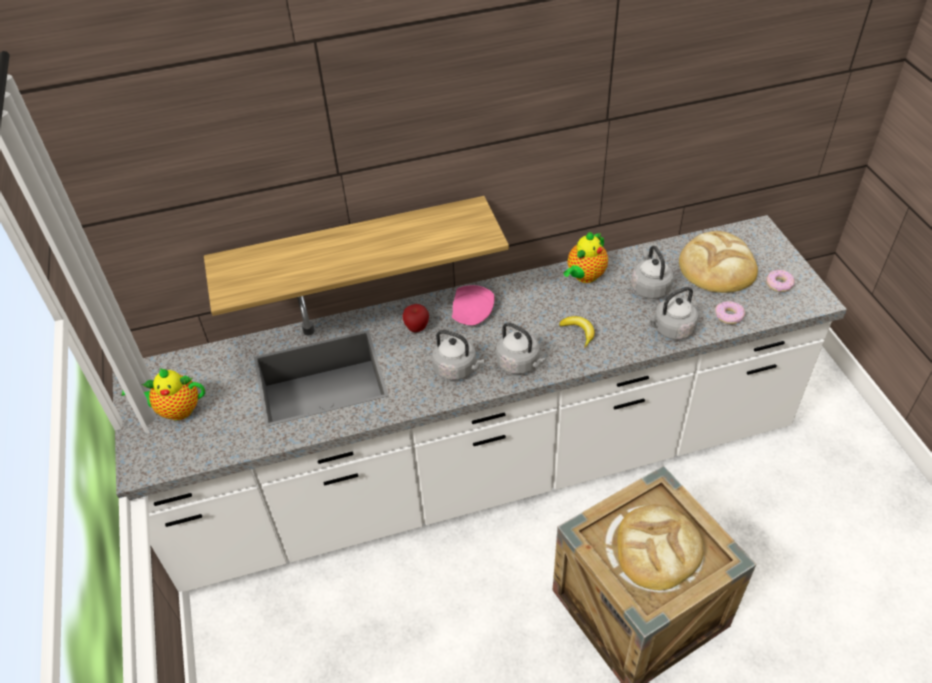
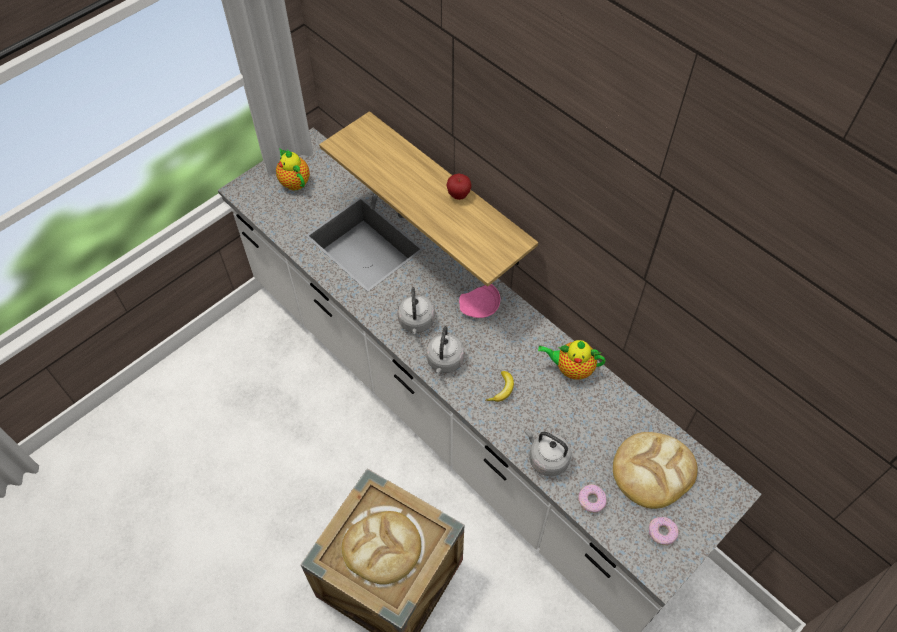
camera: 60 degrees right, 10 degrees up
apple [403,304,429,332] -> apple moved to [446,173,472,200]
grey kettle [631,246,674,299] -> none

